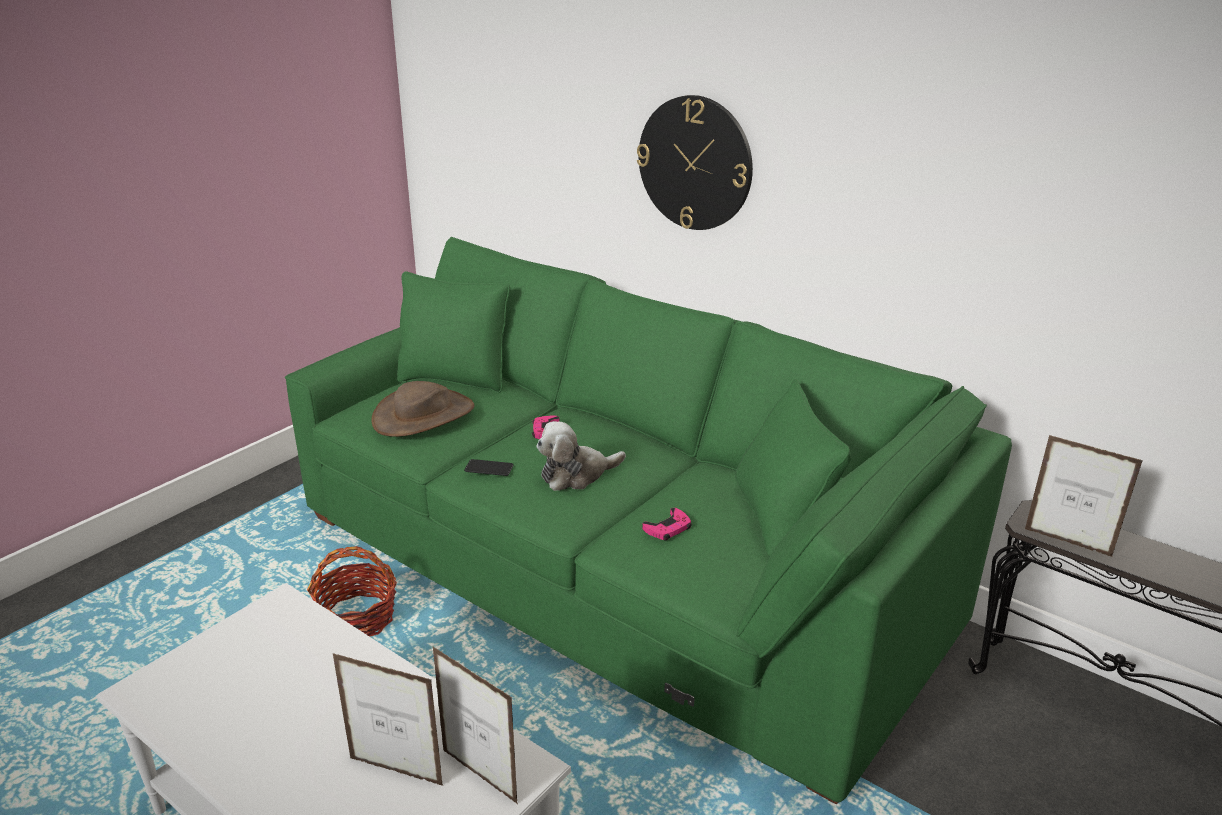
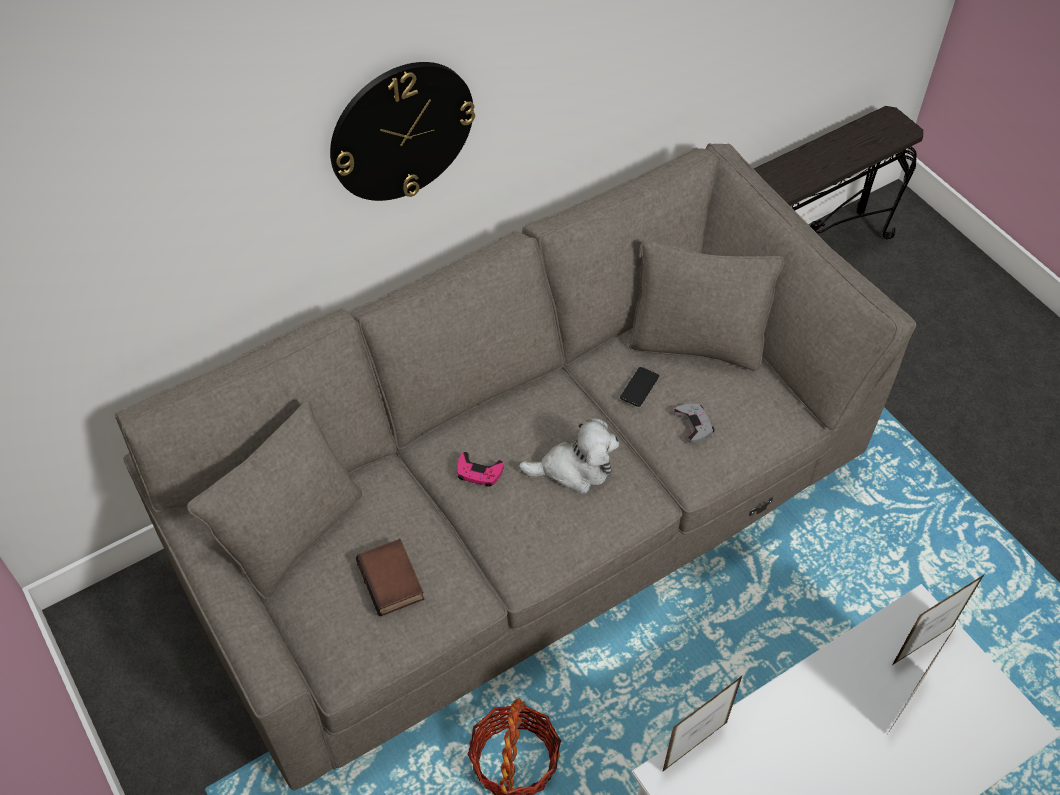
camera: 70 degrees left, 25 degrees up
green sofa [285,237,1012,804] -> grey sofa [115,143,916,791]
brown hat [371,381,475,437] -> book [356,539,424,616]
phone [464,459,514,476] -> phone moved to [620,367,659,407]
plush toy [536,421,626,491] -> plush toy turned 90 degrees counterclockwise [519,418,619,494]
pink game controller [642,508,692,540] -> grey game controller [674,404,714,444]
picture frame [1025,435,1143,557] -> picture frame moved to [662,676,742,772]

